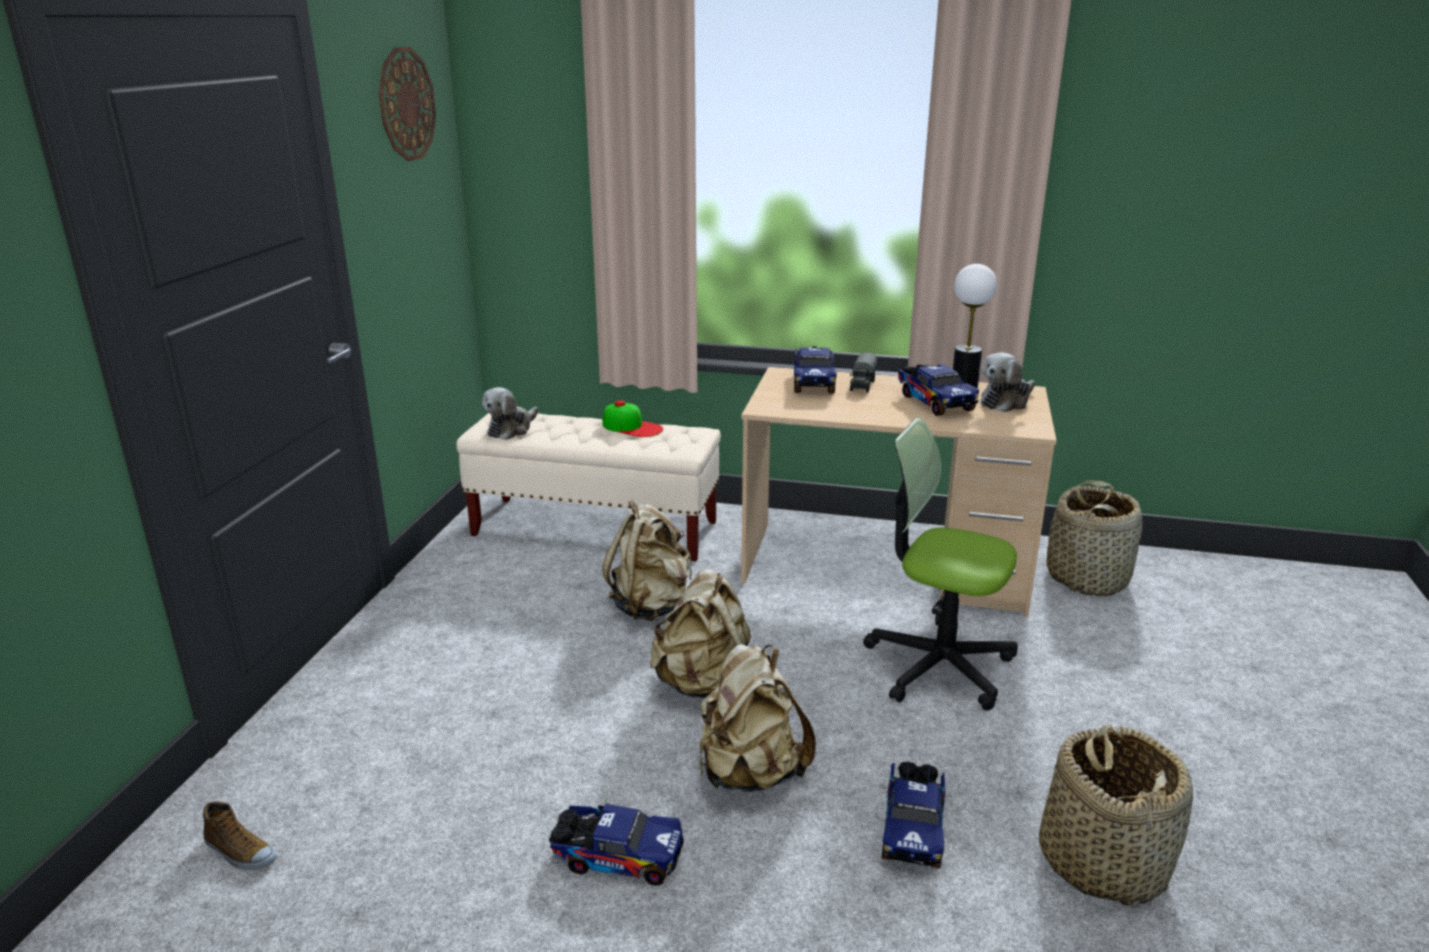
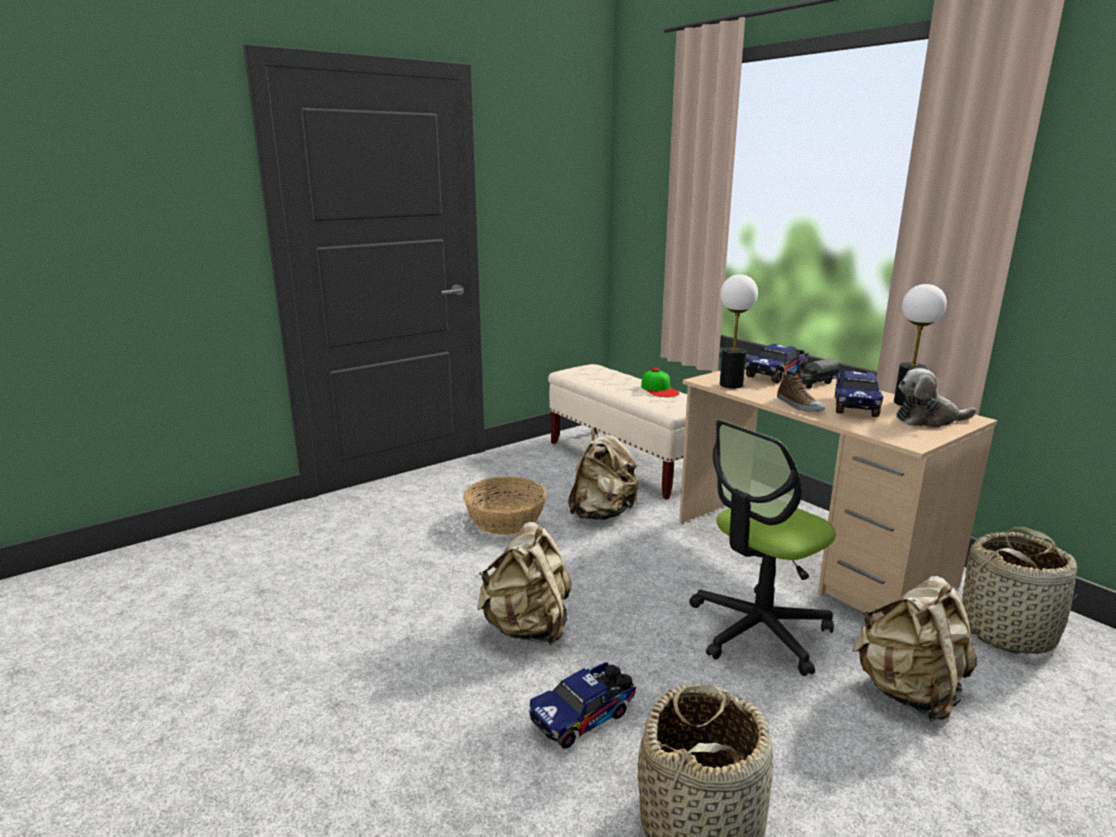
camera: 40 degrees right, 5 degrees down
shoe [203,801,276,870] -> shoe moved to [777,370,825,411]
wall clock [379,47,436,161] -> none
plush toy [482,387,538,440] -> none
toy truck [549,804,683,886] -> none
beige backpack [650,568,751,698] -> beige backpack moved to [852,576,977,722]
office chair [863,418,1018,710] -> office chair turned 105 degrees counterclockwise [689,420,836,676]
none -> basket [463,476,547,535]
none -> table lamp [720,274,758,388]

